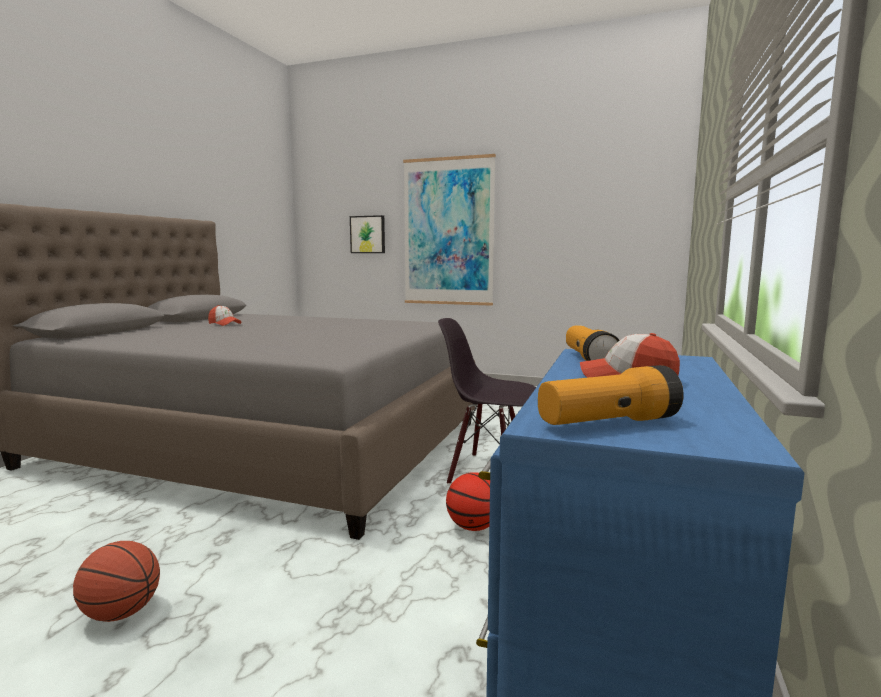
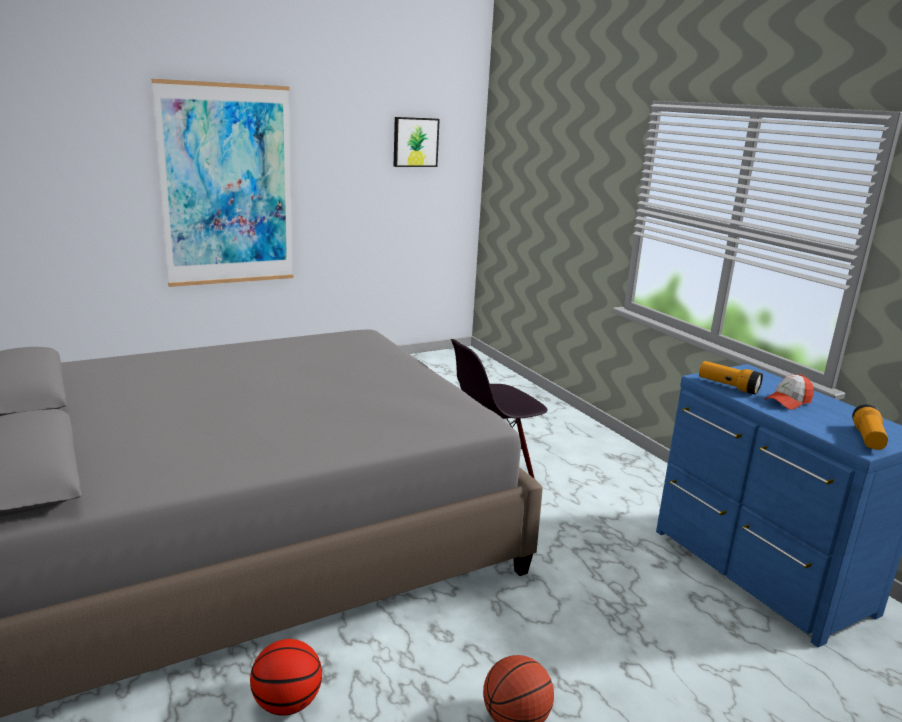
camera: 50 degrees left, 10 degrees up
cap [208,305,242,326] -> none
picture [350,215,385,253] -> picture moved to [394,117,440,167]
basketball [446,472,490,531] -> basketball moved to [250,639,322,716]

